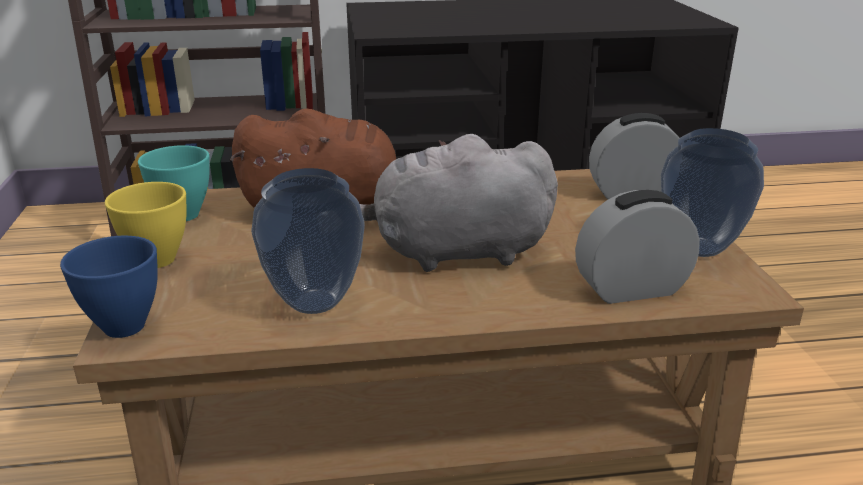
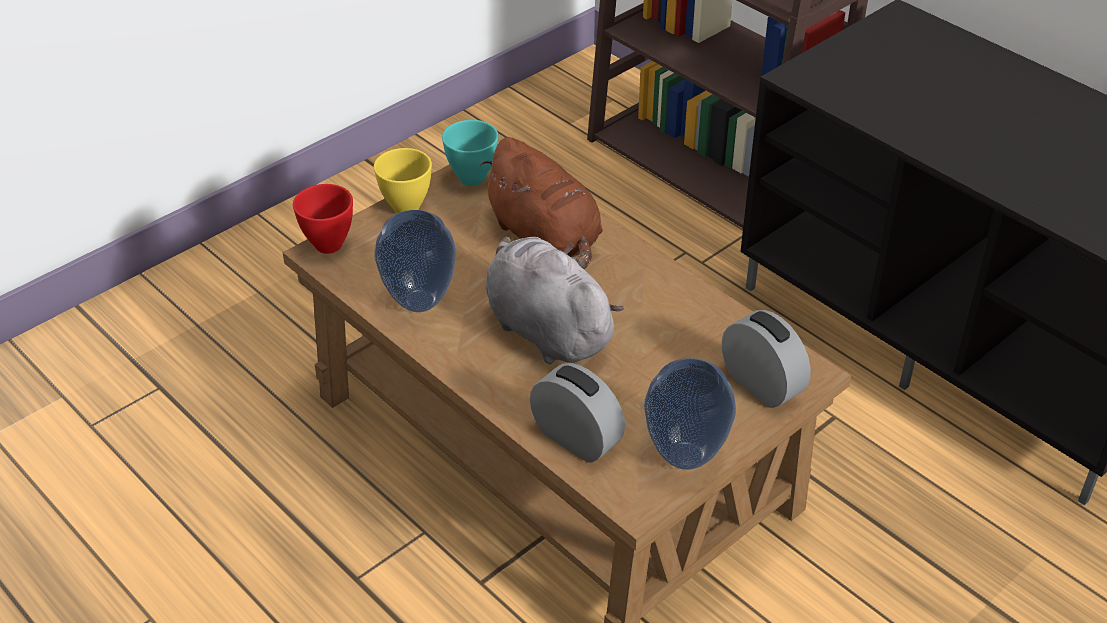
camera: 55 degrees right, 15 degrees up
blue bowl [60,236,158,338] -> red bowl [293,184,353,254]

